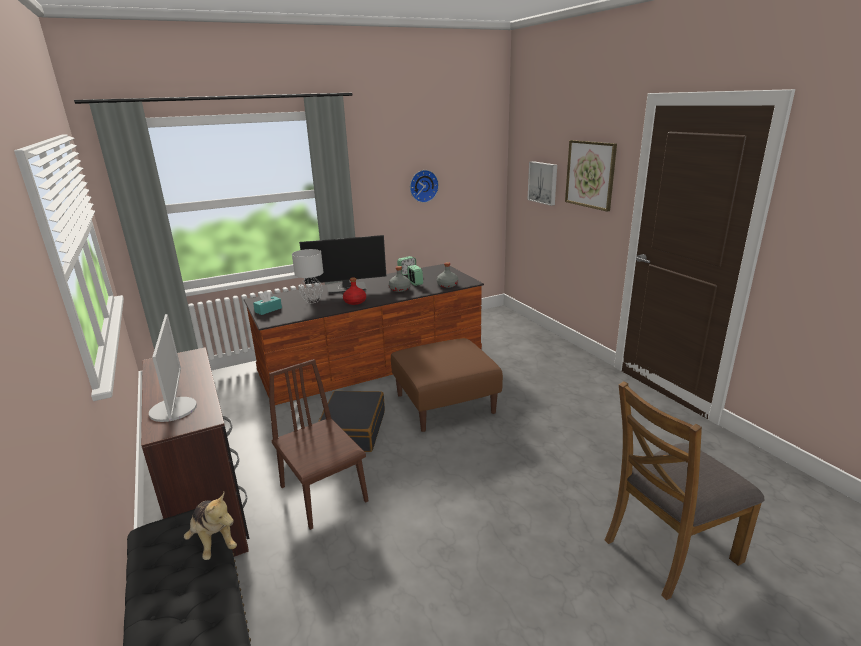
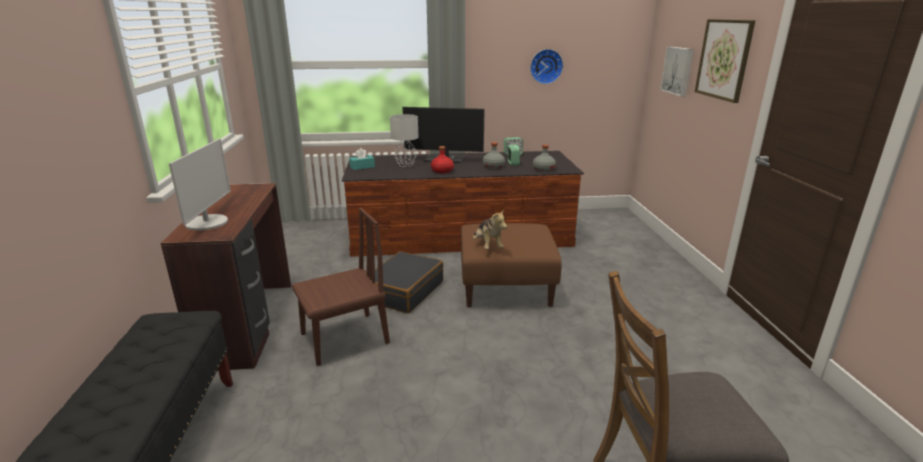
camera: 20 degrees right, 0 degrees up
plush toy [184,492,237,560] -> plush toy moved to [473,209,507,249]
brown chair [269,359,368,530] -> brown chair turned 75 degrees clockwise [292,208,390,366]

